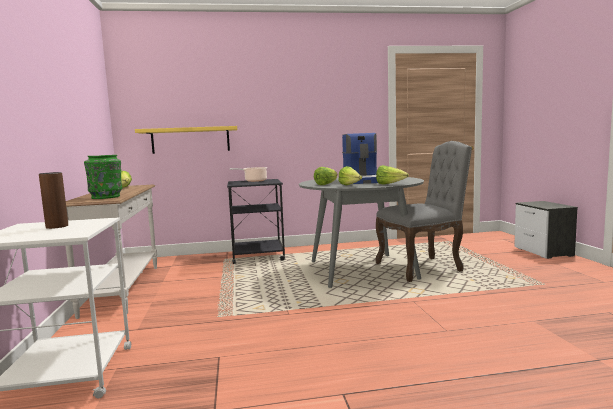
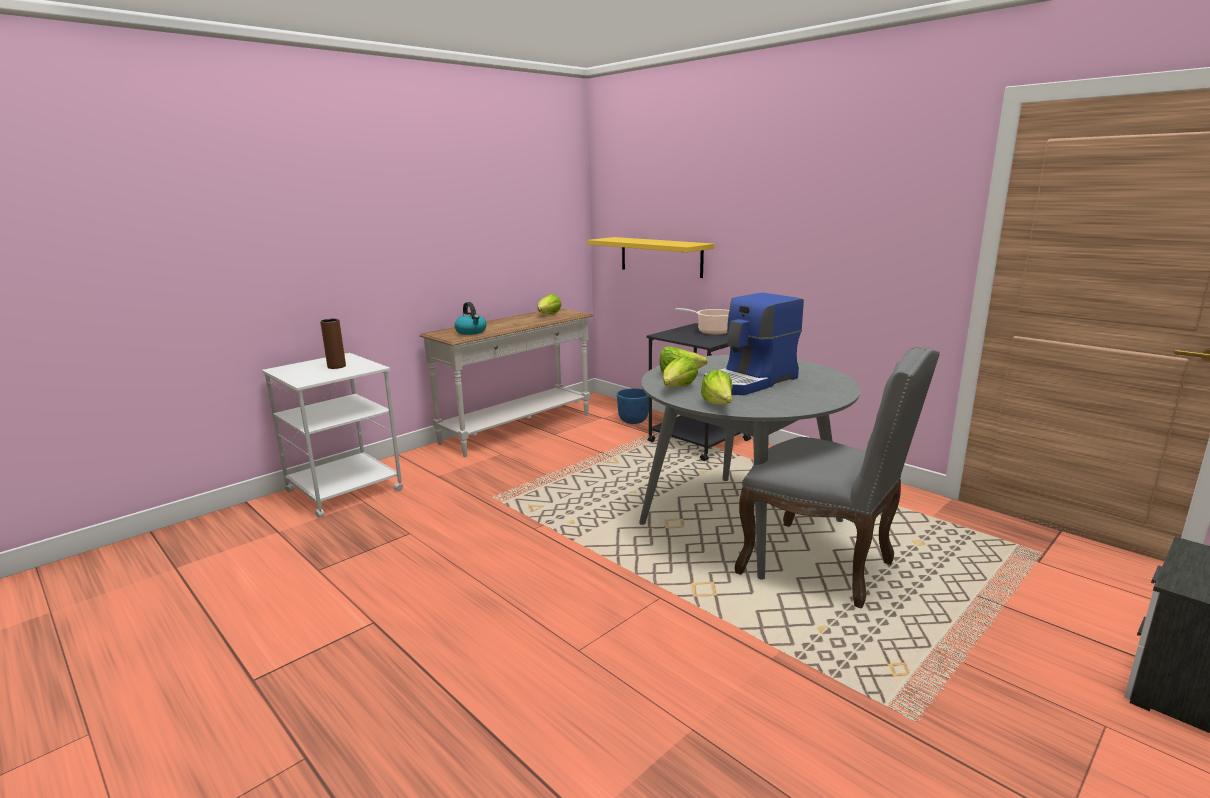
camera: 55 degrees right, 10 degrees up
green vase [84,155,122,199] -> kettle [454,302,487,335]
none -> blue planter [617,388,649,424]

